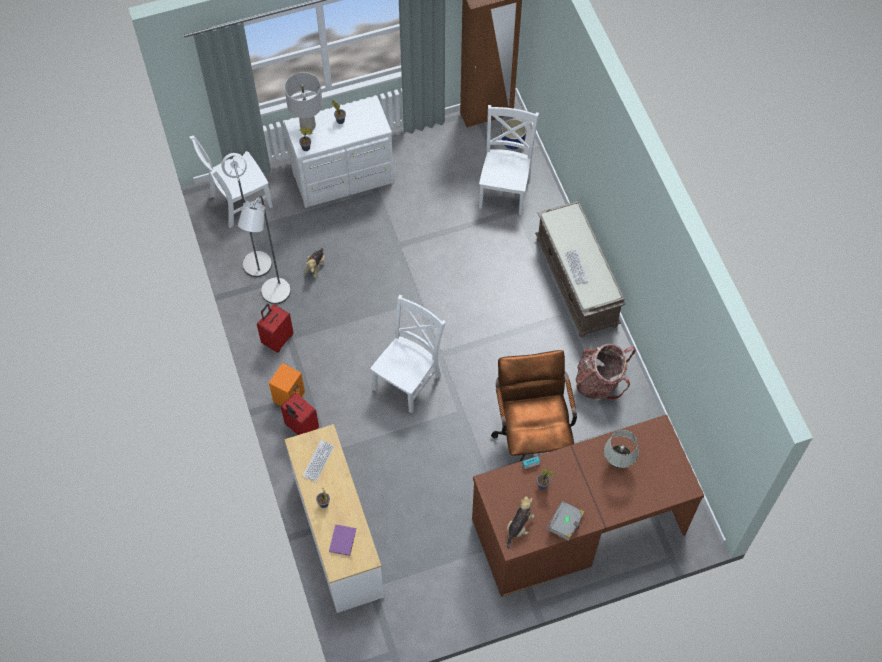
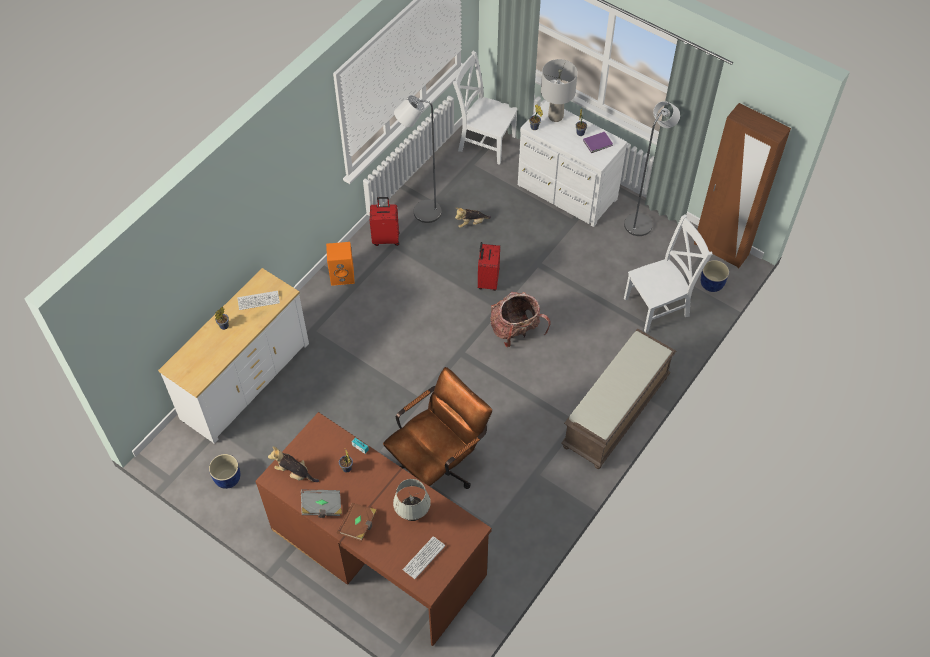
camera: 55 degrees right, 5 degrees down
grey floor lamp [221,153,272,277] -> grey floor lamp moved to [624,101,680,236]
red suitcase [281,393,319,435] -> red suitcase moved to [478,242,500,291]
purple book [329,524,356,556] -> purple book moved to [583,132,613,153]
white chair [370,295,446,413] -> none
plush toy [507,496,535,549] -> plush toy turned 150 degrees counterclockwise [268,447,319,482]
keyboard [564,249,589,285] -> keyboard moved to [403,536,445,579]
backpack [576,344,636,400] -> backpack moved to [490,292,551,347]
none -> blue planter [209,454,240,489]
none -> brown book [337,503,376,542]

